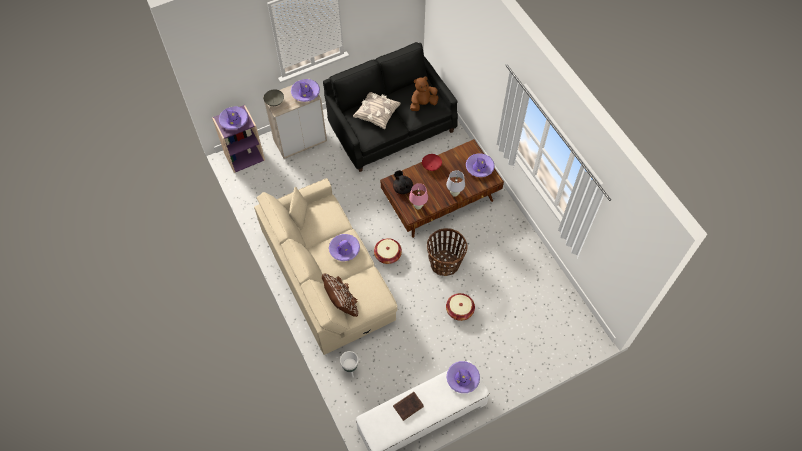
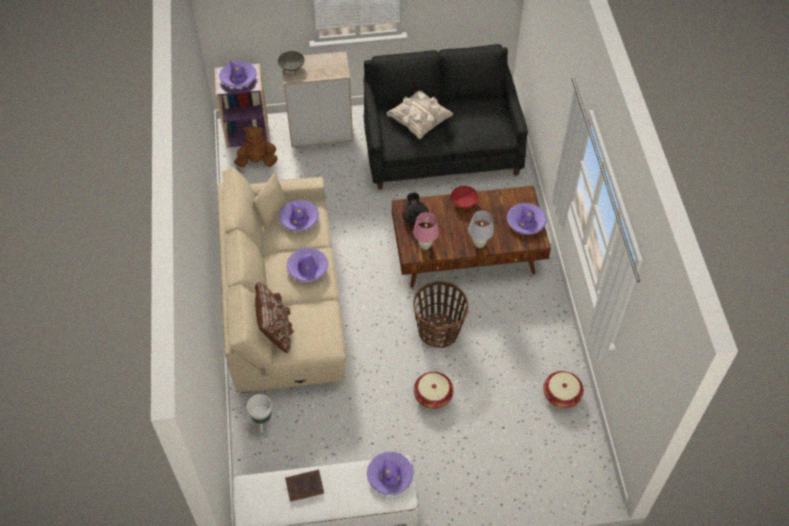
camera: 20 degrees right, 5 degrees down
purple hat [291,79,320,102] -> purple hat moved to [279,200,319,232]
basket [374,238,402,264] -> basket moved to [543,371,584,408]
brown plush toy [410,77,439,111] -> brown plush toy moved to [234,126,278,167]

